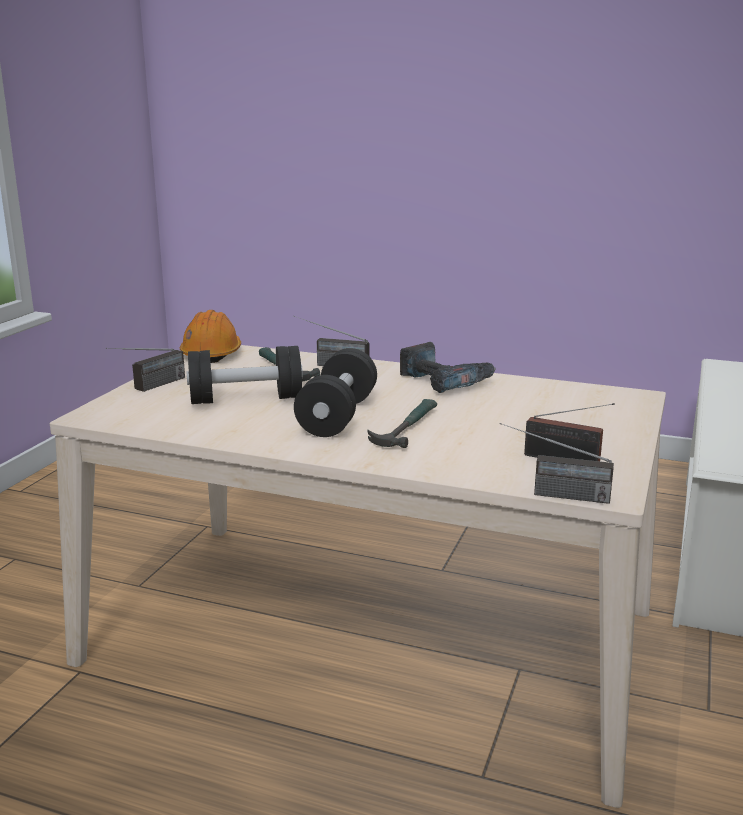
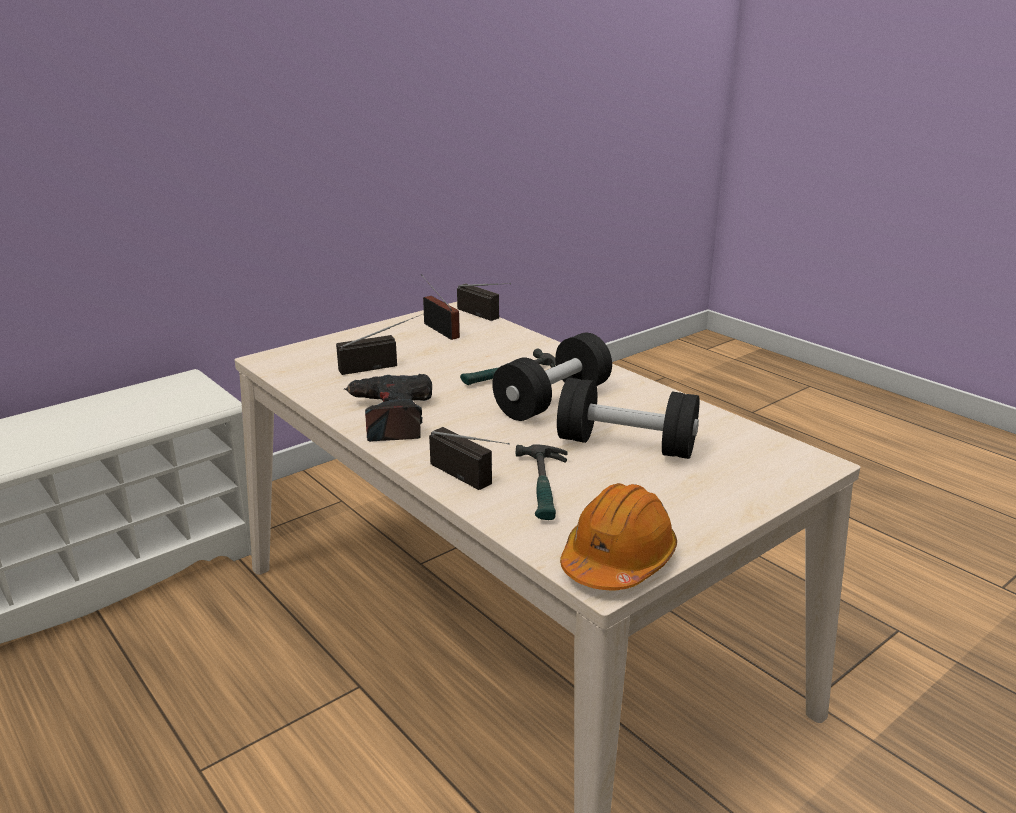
camera: 150 degrees left, 5 degrees up
radio [106,348,185,392] -> radio moved to [336,313,424,375]

